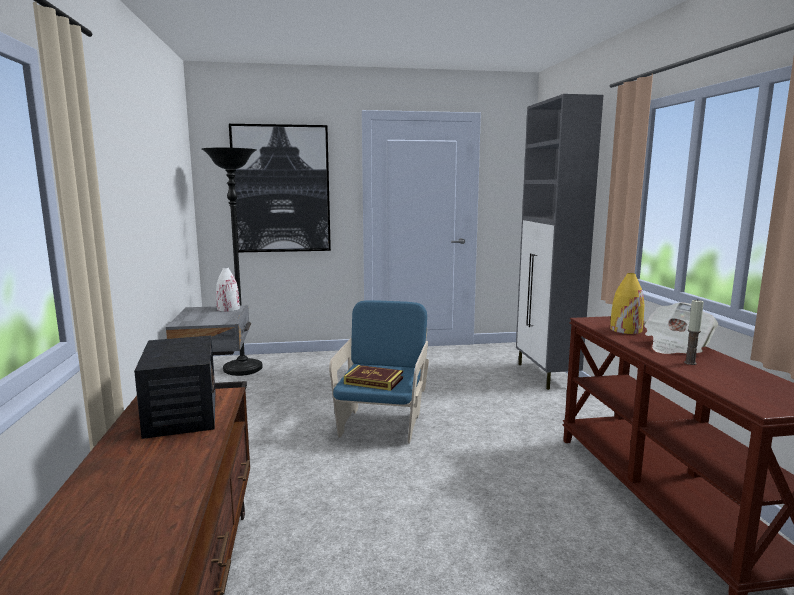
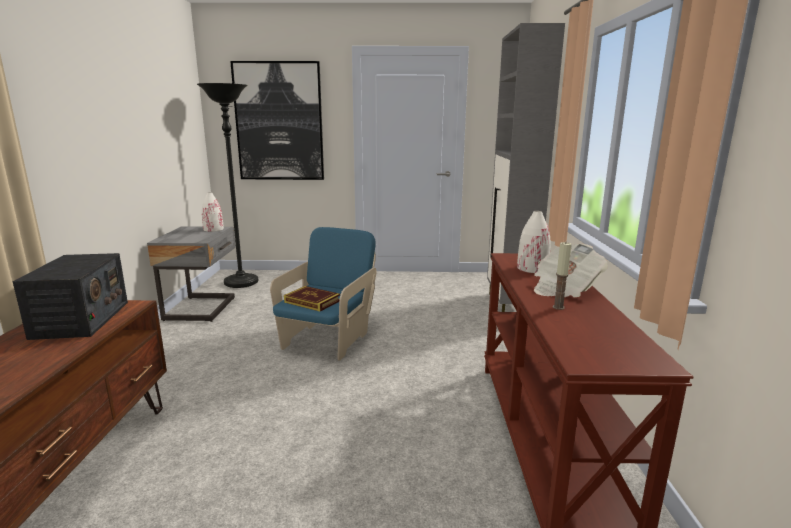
camera: 10 degrees right, 5 degrees up
yellow vase [610,273,644,334] -> white vase [517,211,551,273]

